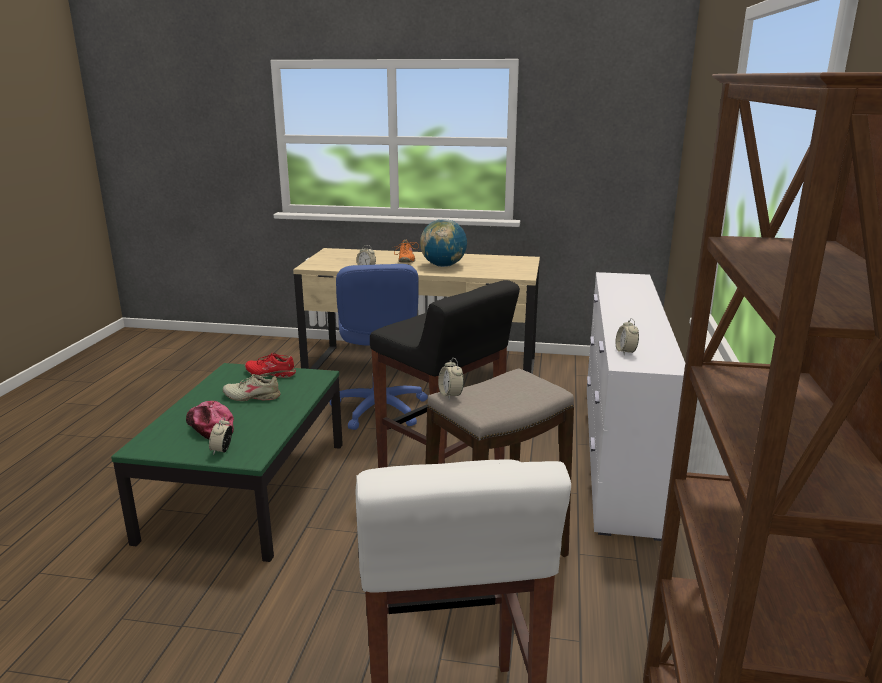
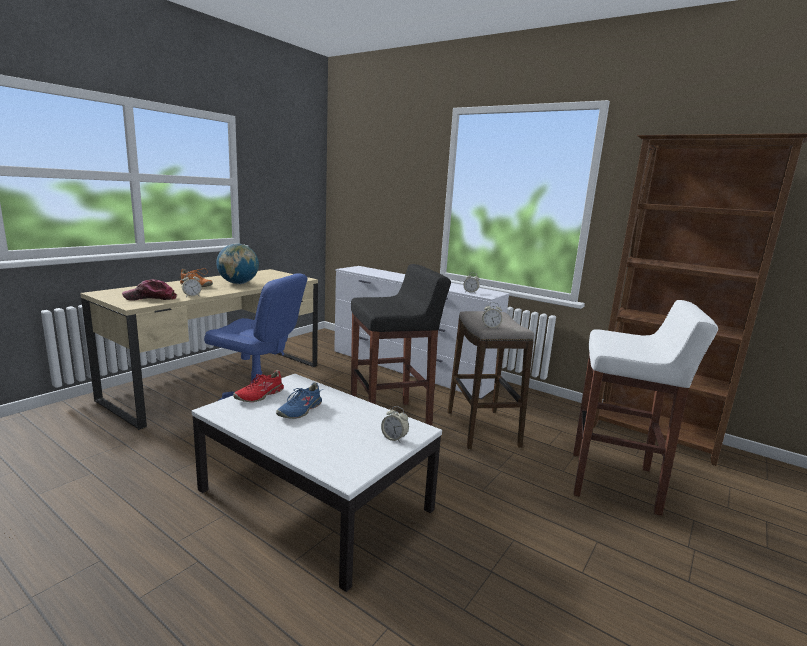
camera: 65 degrees left, 5 degrees down
green coffee table [111,363,343,562] -> white coffee table [192,374,442,592]
cap [186,401,234,439] -> cap moved to [122,280,177,301]
beige shoe [223,374,281,401] -> blue shoe [276,382,323,419]

